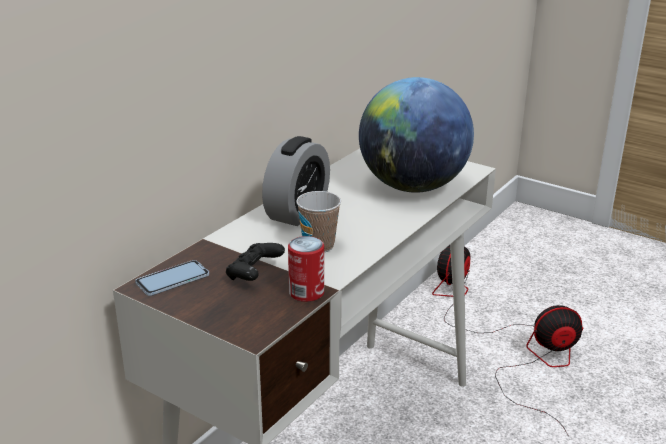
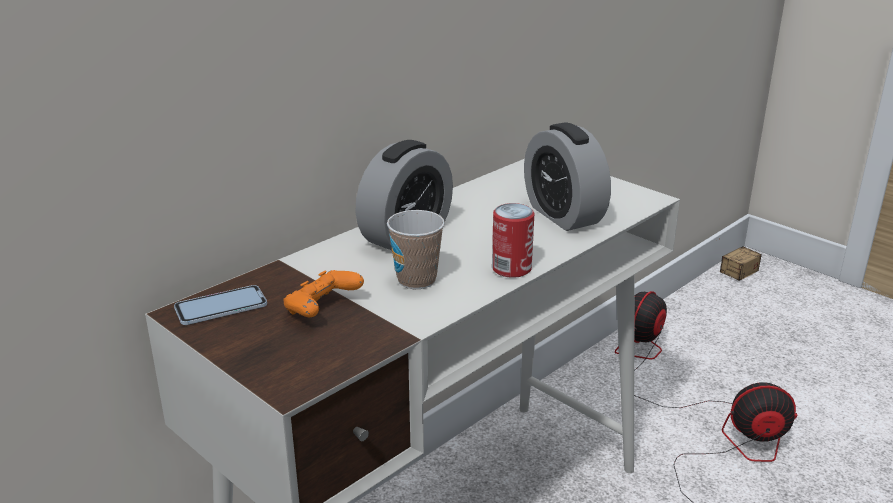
camera: 10 degrees right, 0 degrees up
black game controller [226,243,285,281] -> orange game controller [283,270,364,317]
can [288,236,324,302] -> can moved to [492,203,534,278]
globe [359,77,474,193] -> alarm clock [524,123,611,231]
none -> storage box [719,238,762,281]

